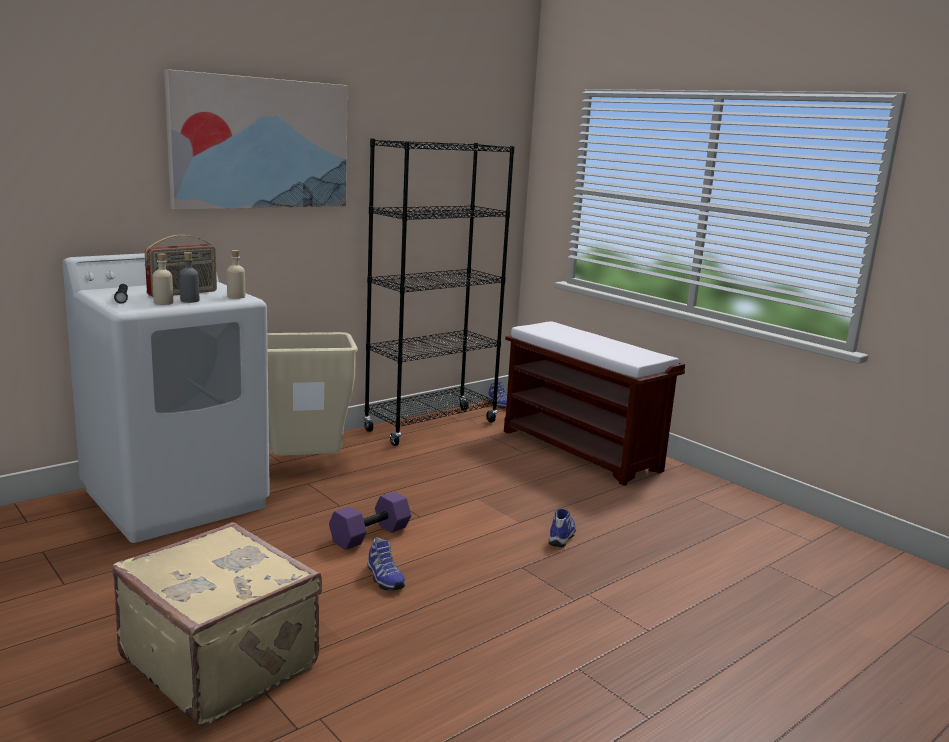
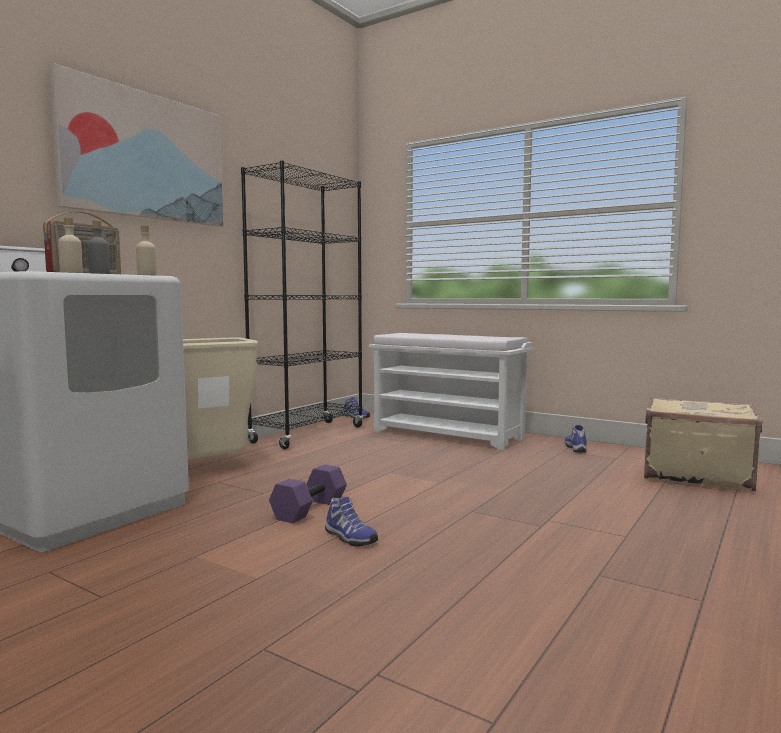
camera: 15 degrees left, 10 degrees down
beige suitcase [112,522,322,727] -> beige suitcase moved to [644,397,763,491]
brown bench [504,321,685,486] -> white bench [369,333,533,451]
shoe [549,509,576,547] -> shoe moved to [565,425,587,453]

